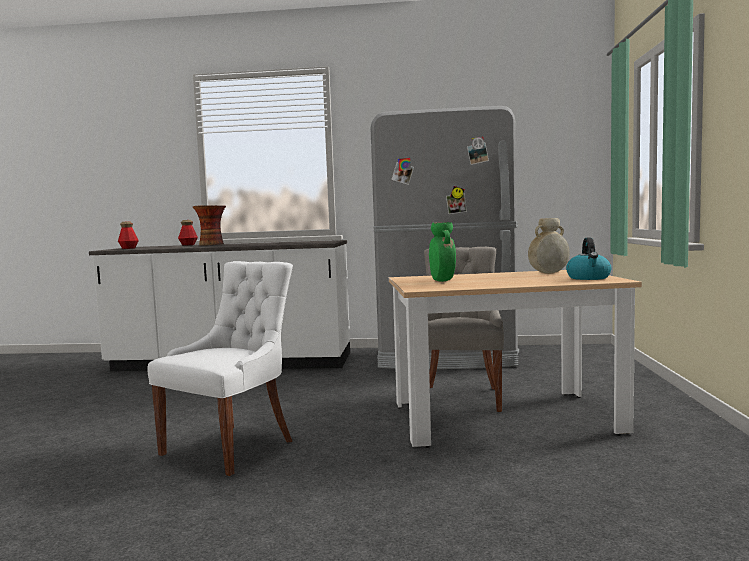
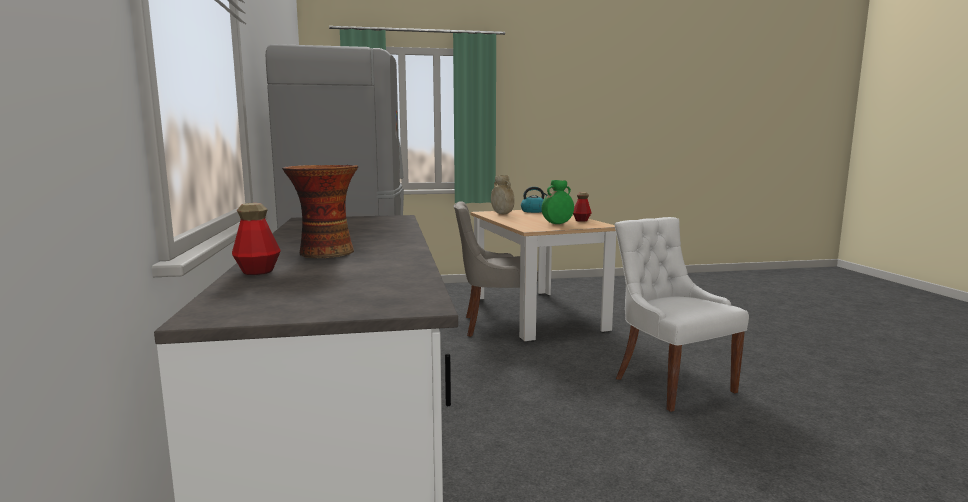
camera: 105 degrees left, 5 degrees up
bottle [118,221,139,249] -> bottle moved to [573,192,592,222]
white chair [147,261,293,476] -> white chair turned 45 degrees clockwise [615,217,749,412]

